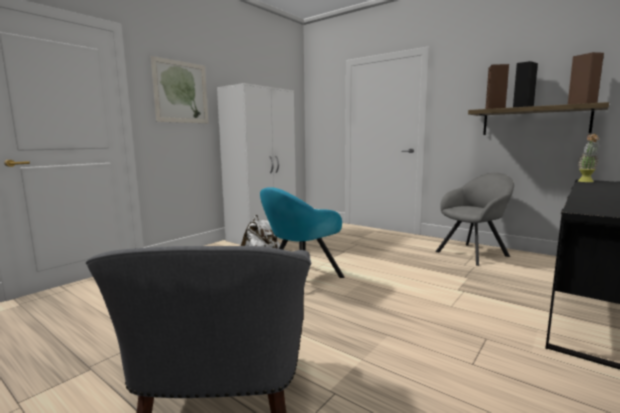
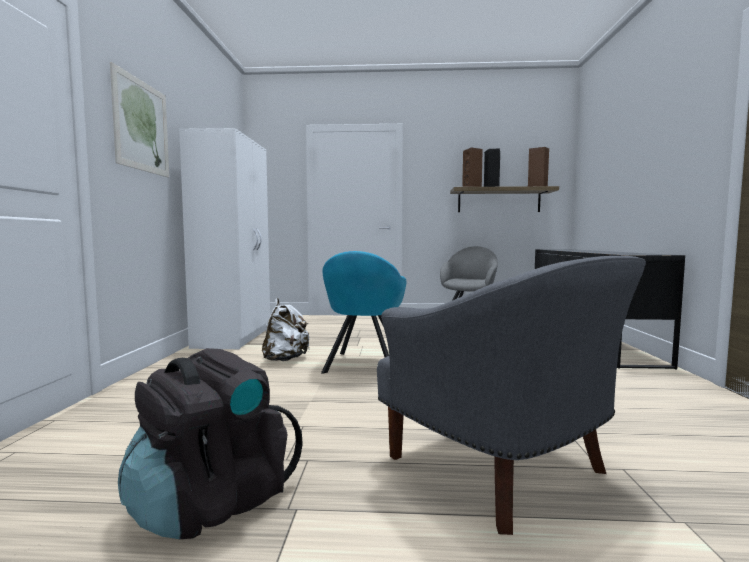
camera: 35 degrees left, 5 degrees down
potted plant [578,133,600,182] -> none
none -> black backpack [118,348,303,539]

